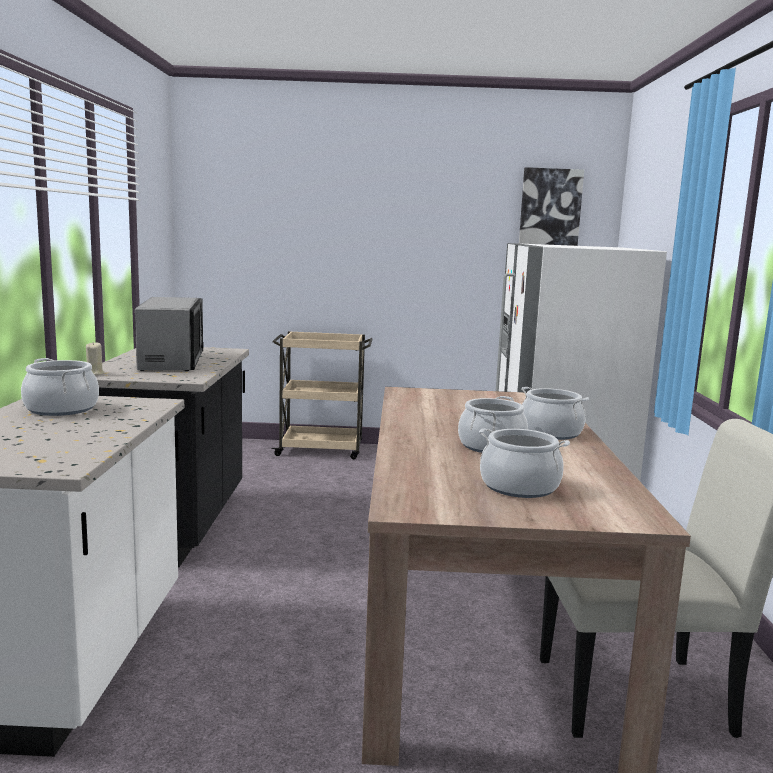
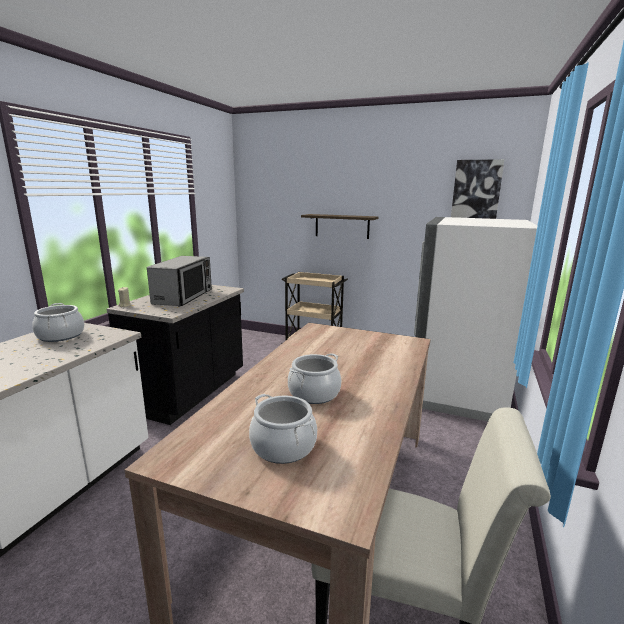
camera: 20 degrees right, 5 degrees up
cooking pot [521,387,589,440] -> none
none -> shelf [301,214,378,239]

